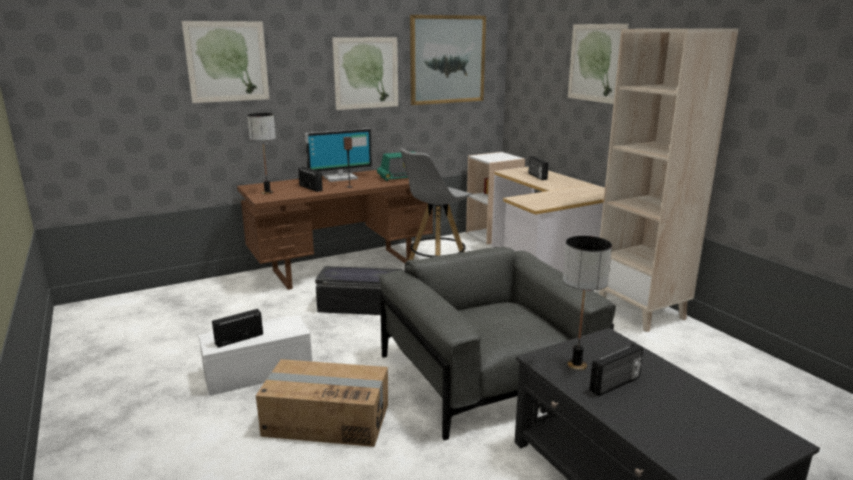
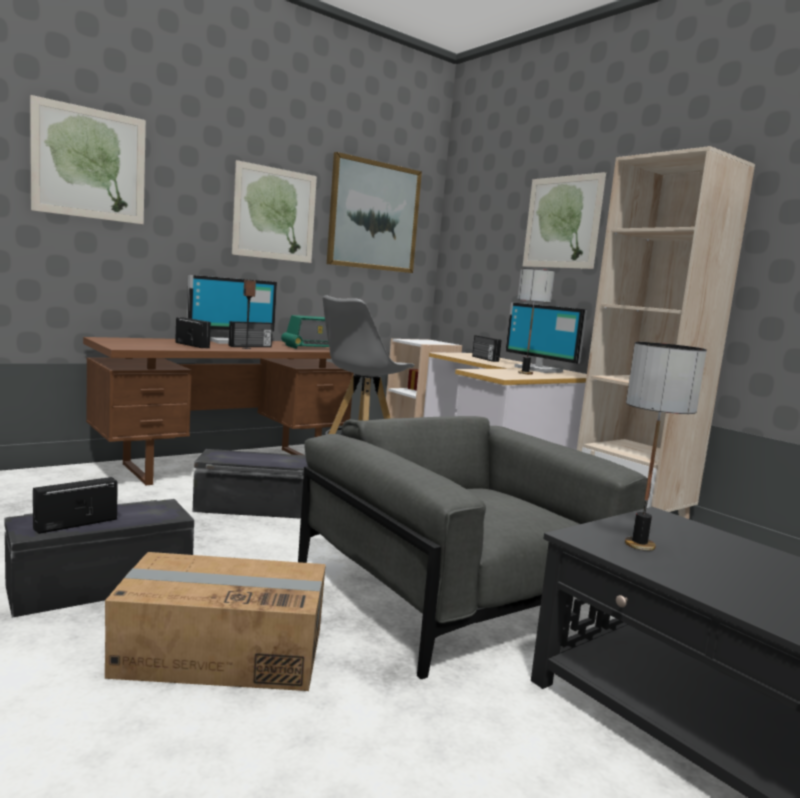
camera: 10 degrees left, 10 degrees down
white storage box [199,315,312,396] -> black storage box [4,499,194,618]
table lamp [247,113,276,194] -> table lamp moved to [517,268,555,374]
radio [590,343,644,396] -> radio moved to [229,321,273,347]
none -> monitor [506,302,587,373]

